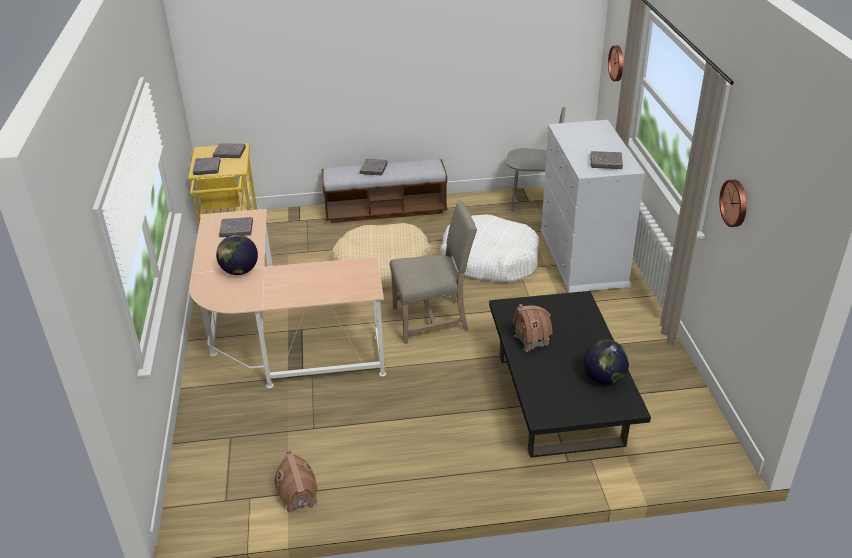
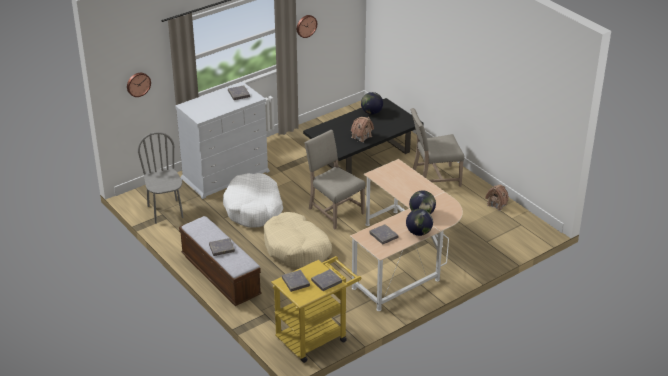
camera: 120 degrees left, 0 degrees up
none -> globe [406,209,433,236]
none -> beige chair [410,108,465,187]

